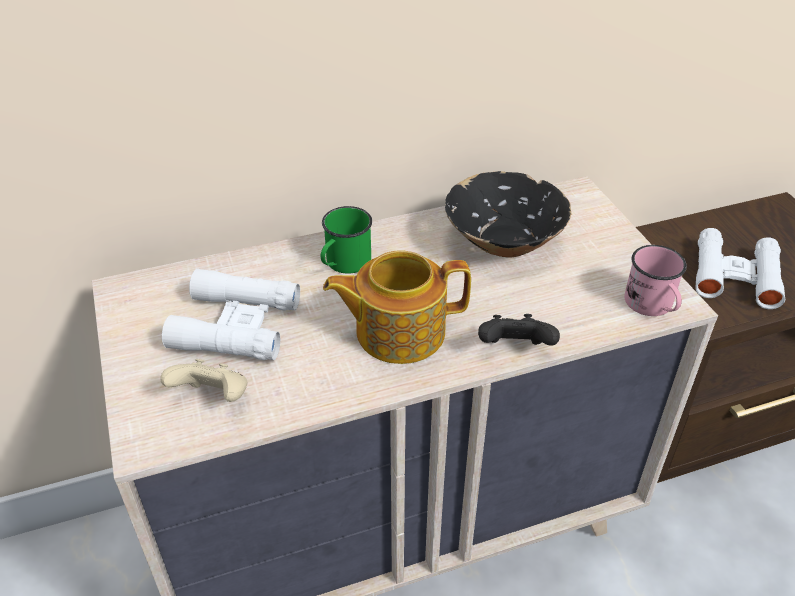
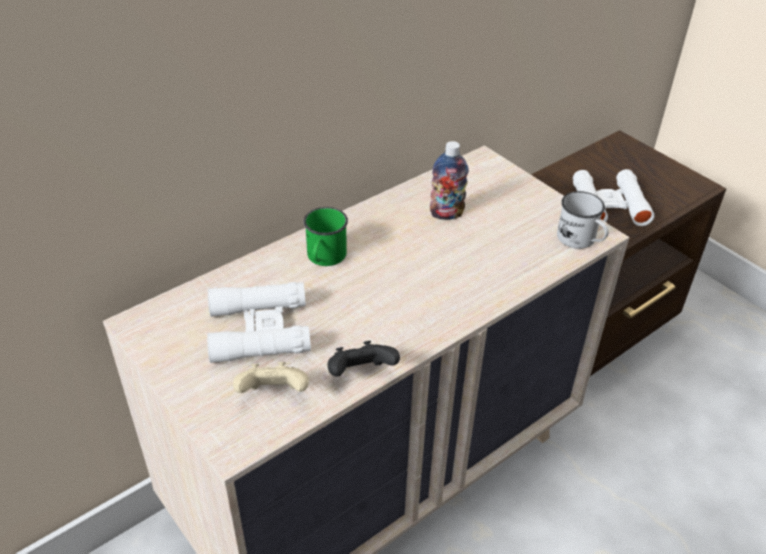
camera: 20 degrees left, 0 degrees up
teapot [323,251,471,364] -> none
black bowl [445,171,572,257] -> bottle [430,141,469,220]
black game controller [478,314,560,346] -> black game controller moved to [328,341,400,377]
pink mug [624,245,687,316] -> white mug [557,191,609,249]

